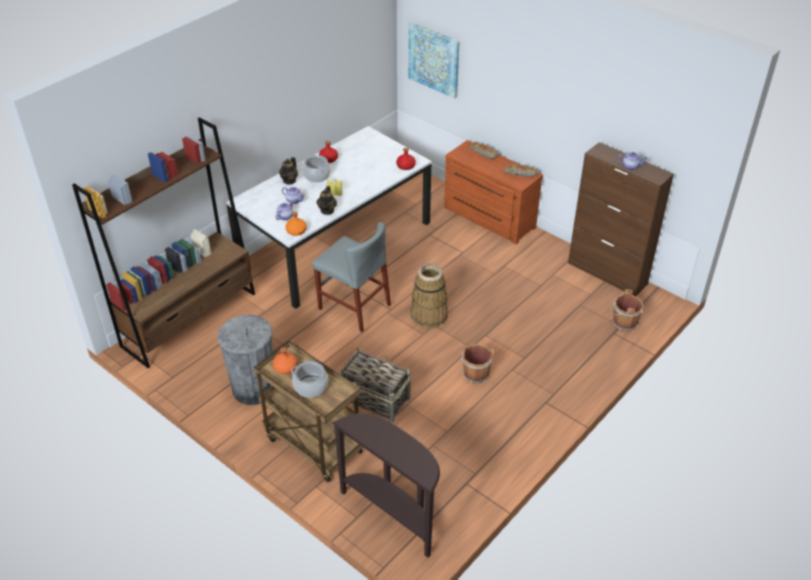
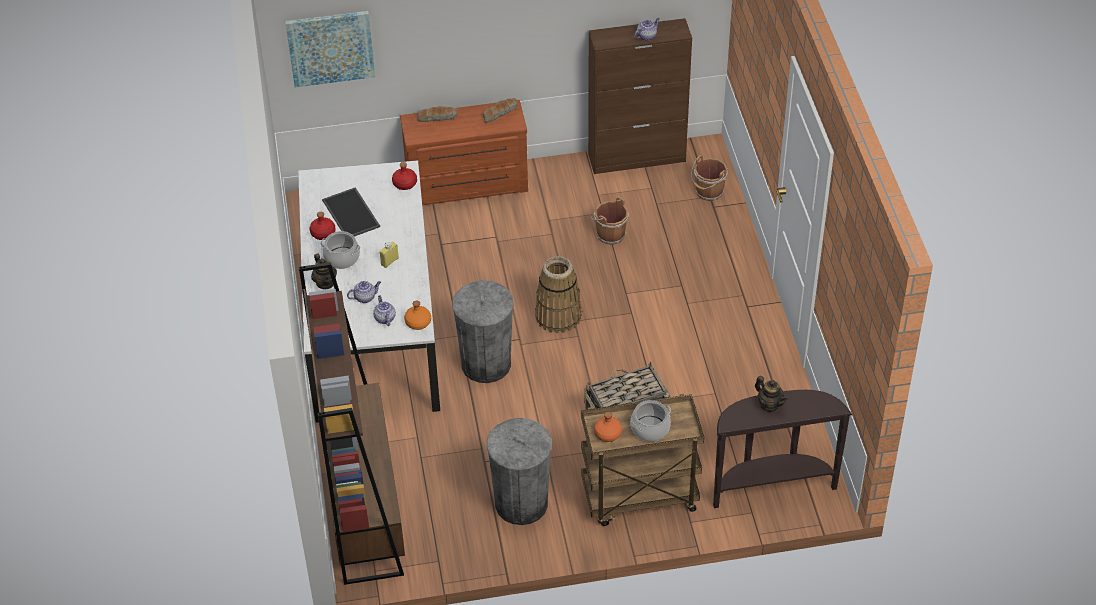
camera: 50 degrees left, 5 degrees up
grey chair [312,222,391,332] -> grey trash can [452,280,514,383]
teapot [317,186,337,215] -> teapot moved to [755,376,787,412]
brown bucket [460,344,494,384] -> brown bucket moved to [591,197,629,245]
none -> tray [322,187,380,237]

